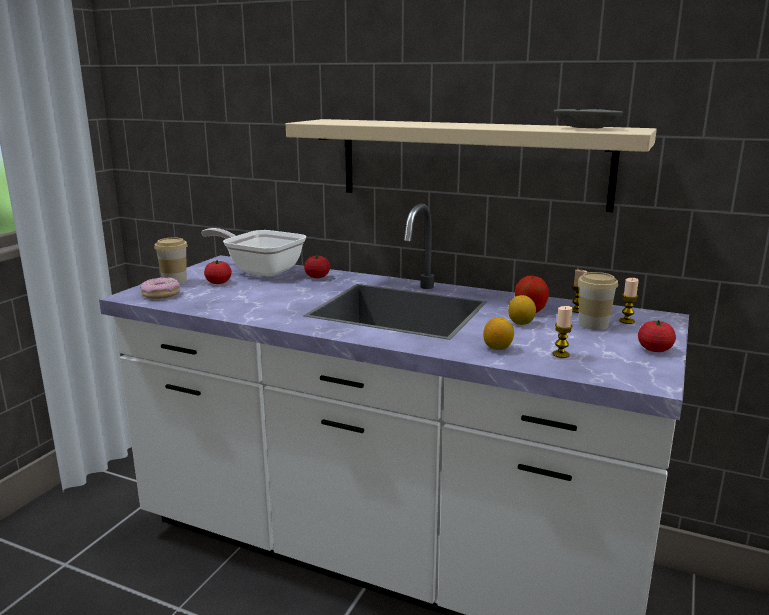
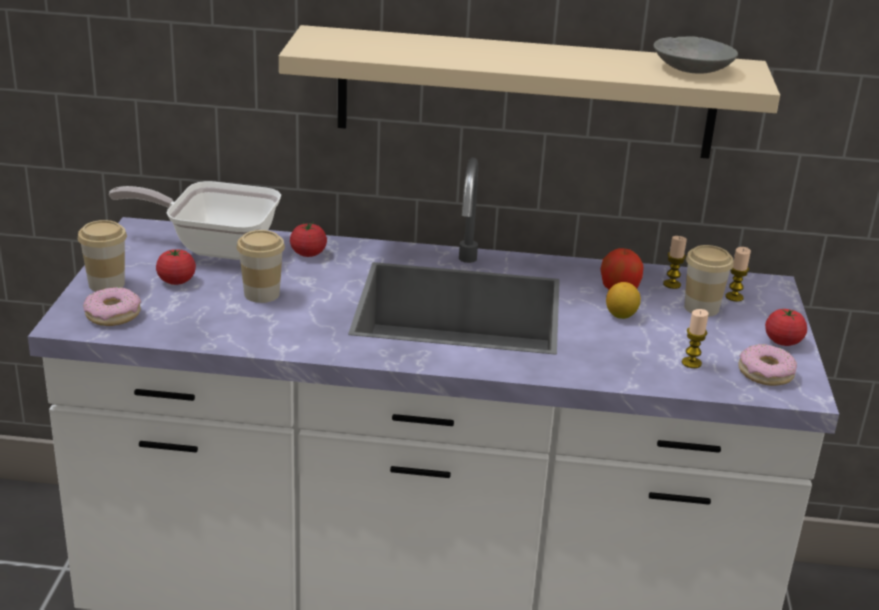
camera: 20 degrees left, 10 degrees up
lemon [483,317,514,350] -> none
none -> cup [237,230,285,303]
none -> donut [738,344,797,386]

